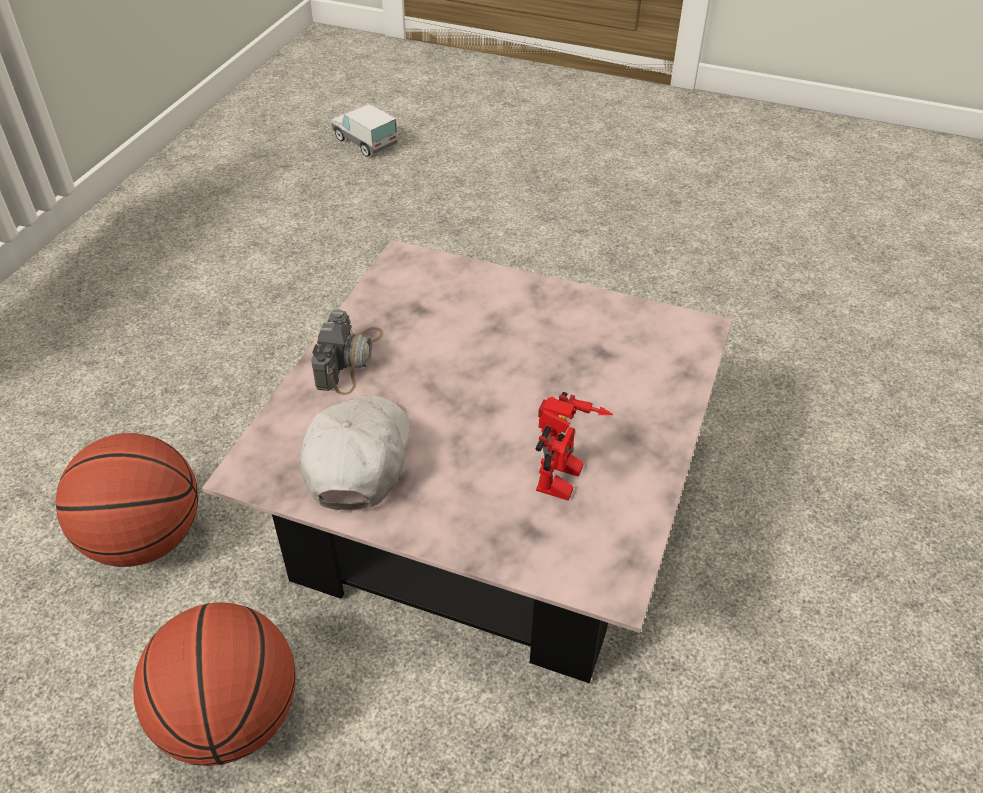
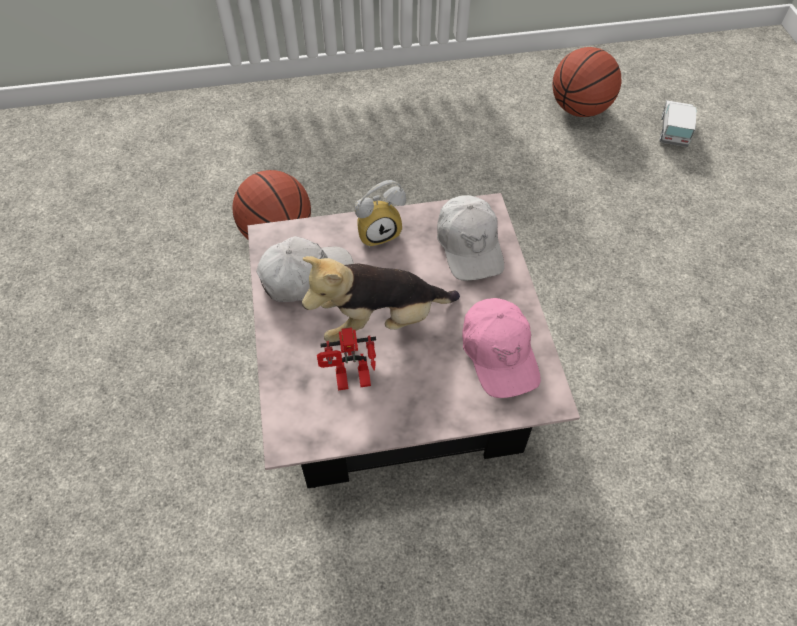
camera: 60 degrees right, 10 degrees up
basketball [133,602,296,766] -> basketball moved to [552,47,621,117]
camera [311,310,383,395] -> alarm clock [355,180,406,248]
none -> plush toy [302,256,460,343]
none -> white cap [437,195,504,281]
none -> pink cap [462,298,541,398]

